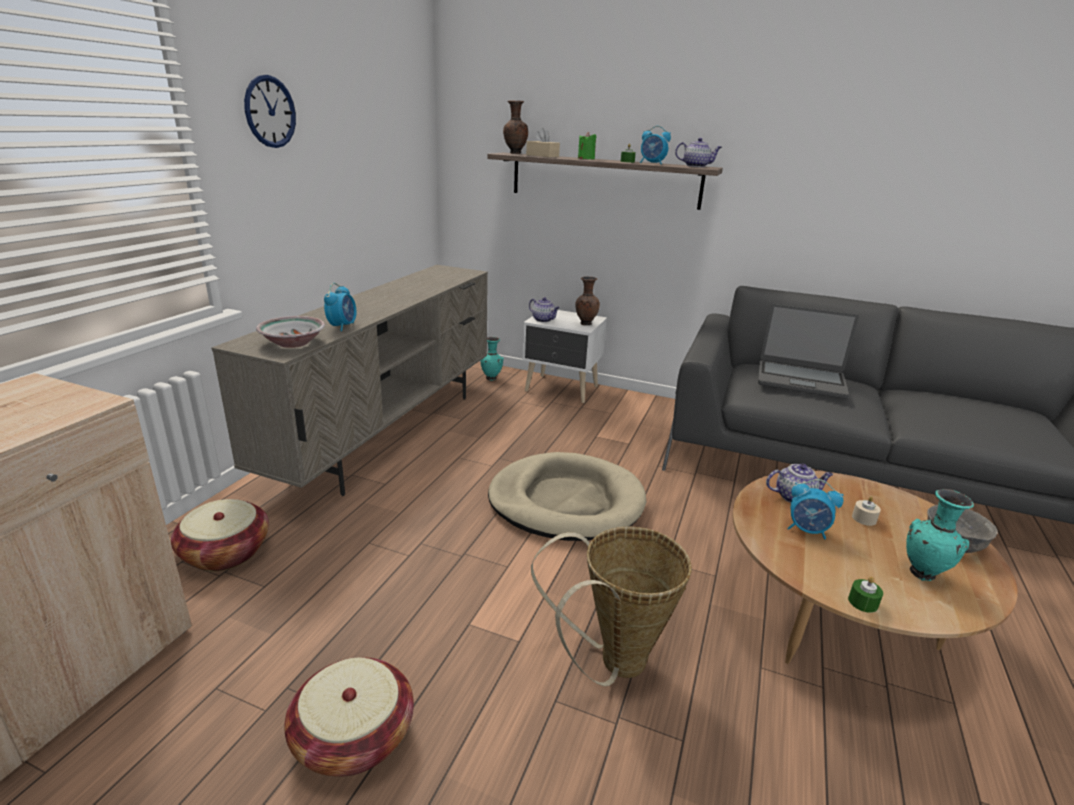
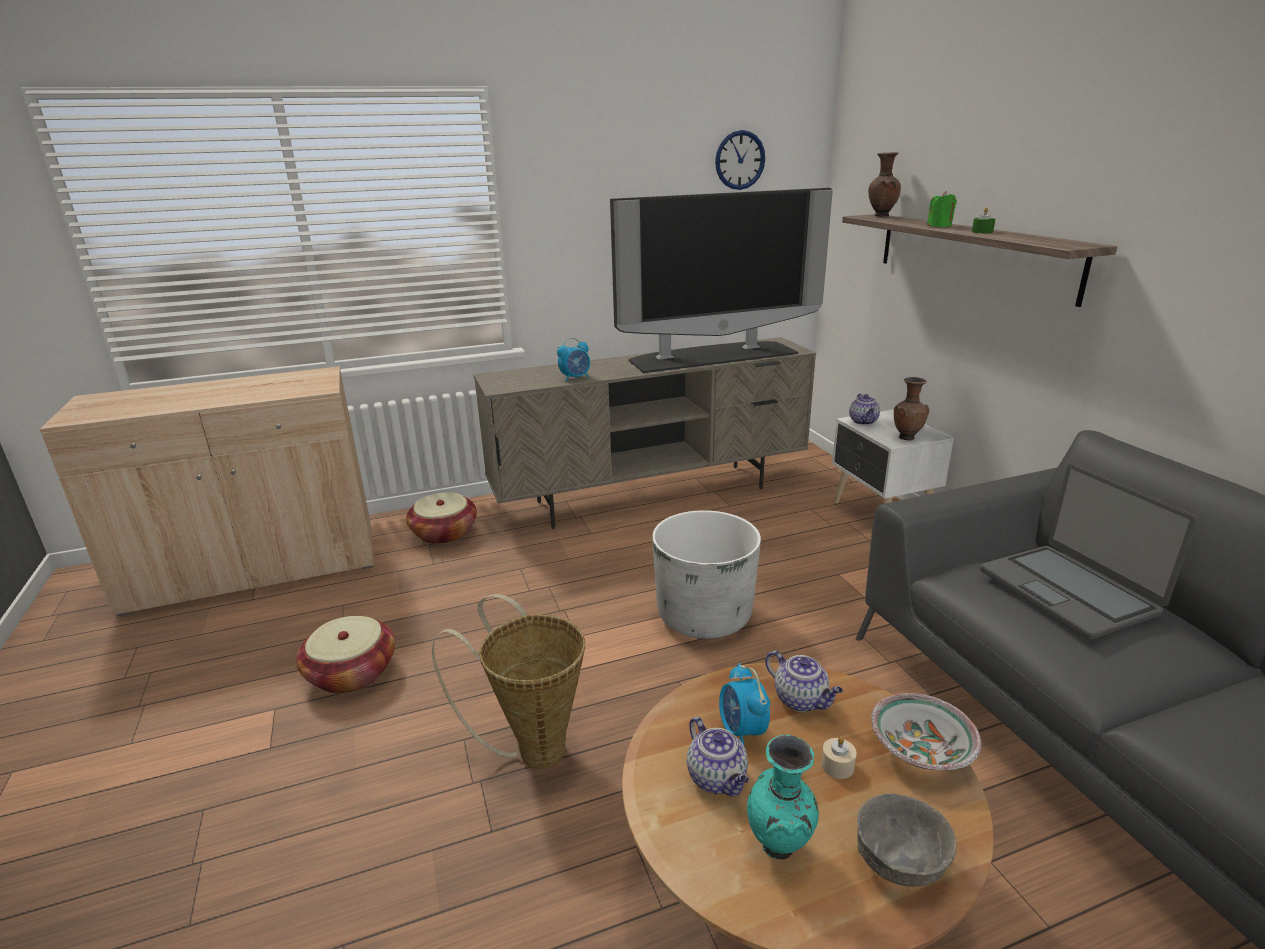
camera: 50 degrees right, 0 degrees up
wall clock [244,75,296,148] -> wall clock moved to [715,130,765,190]
bowl [256,316,325,348] -> bowl moved to [871,693,981,770]
turquoise vase [481,337,504,381] -> none
beige dog bed [488,452,647,541] -> white planter [652,510,761,639]
beige tissue box [526,128,560,157] -> none
alarm clock [640,126,671,164] -> none
teapot [675,138,722,167] -> teapot moved to [687,717,749,796]
green candle [848,576,883,613] -> none
none -> television [610,188,833,373]

